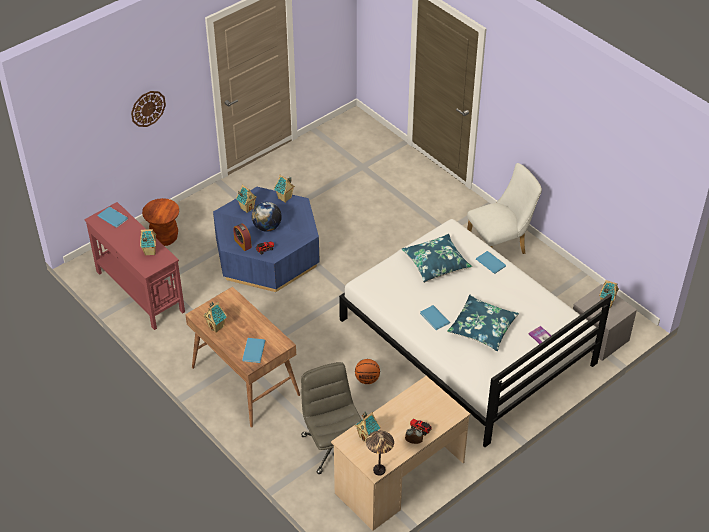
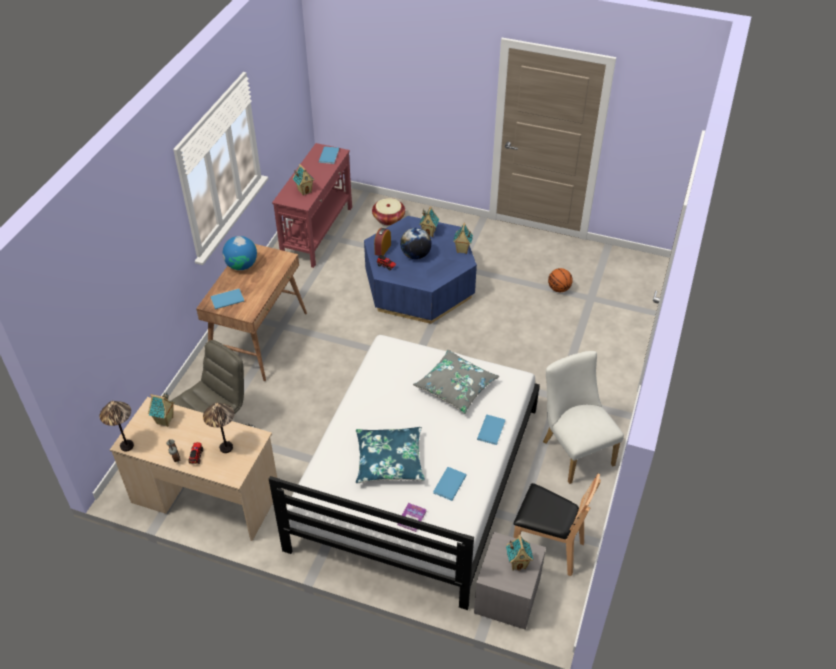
camera: 60 degrees right, 0 degrees up
wall clock [131,91,166,127] -> none
brown stool [142,198,179,246] -> basket [372,198,405,225]
toy house [203,302,227,333] -> globe [223,236,257,270]
basketball [355,359,380,384] -> basketball moved to [548,268,573,292]
blue pillow [402,234,472,283] -> grey pillow [413,350,499,414]
blue book [420,305,450,330] -> blue book moved to [433,467,467,501]
white chair [467,163,542,254] -> white chair turned 150 degrees counterclockwise [543,351,624,484]
none -> table lamp [203,403,234,453]
none -> brown chair [513,473,601,576]

